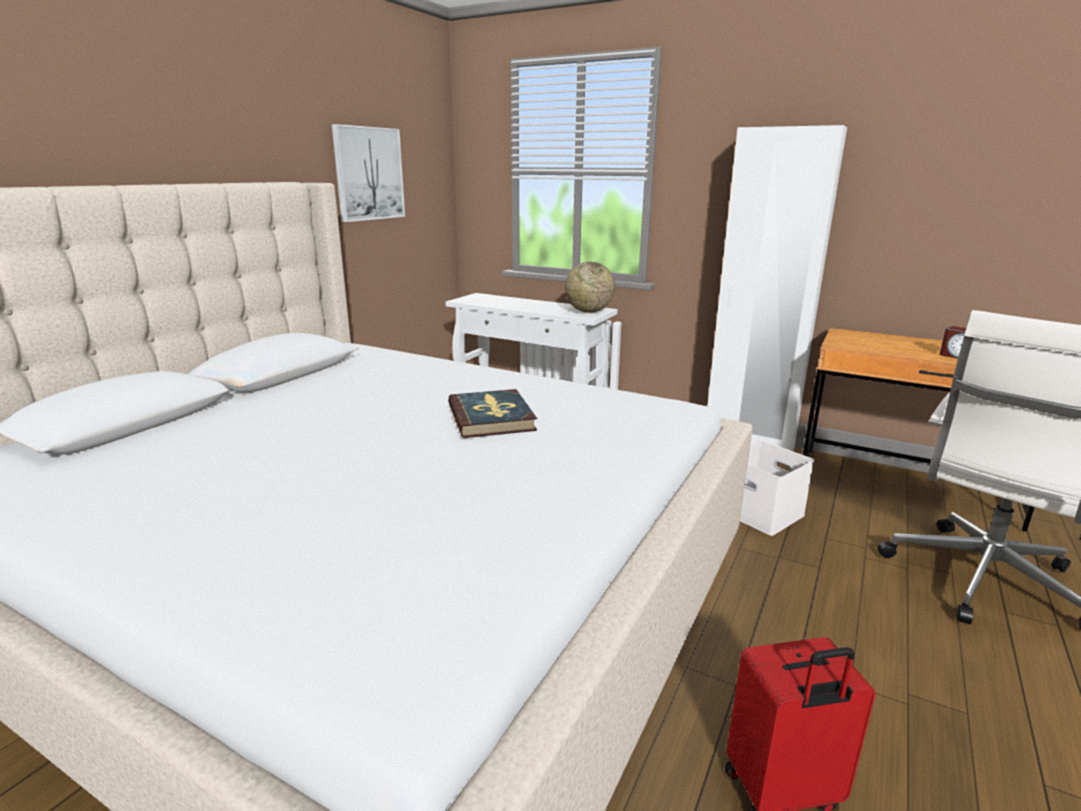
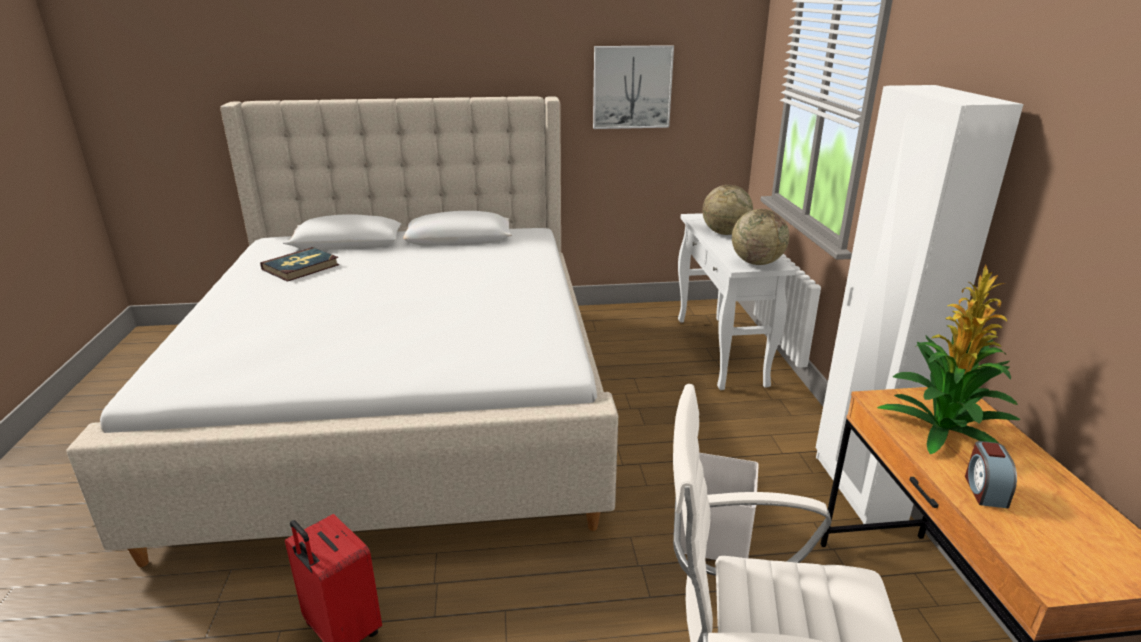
camera: 55 degrees right, 5 degrees up
book [448,389,537,438] -> book moved to [260,247,339,282]
none -> globe [703,185,753,235]
none -> potted plant [877,265,1021,454]

